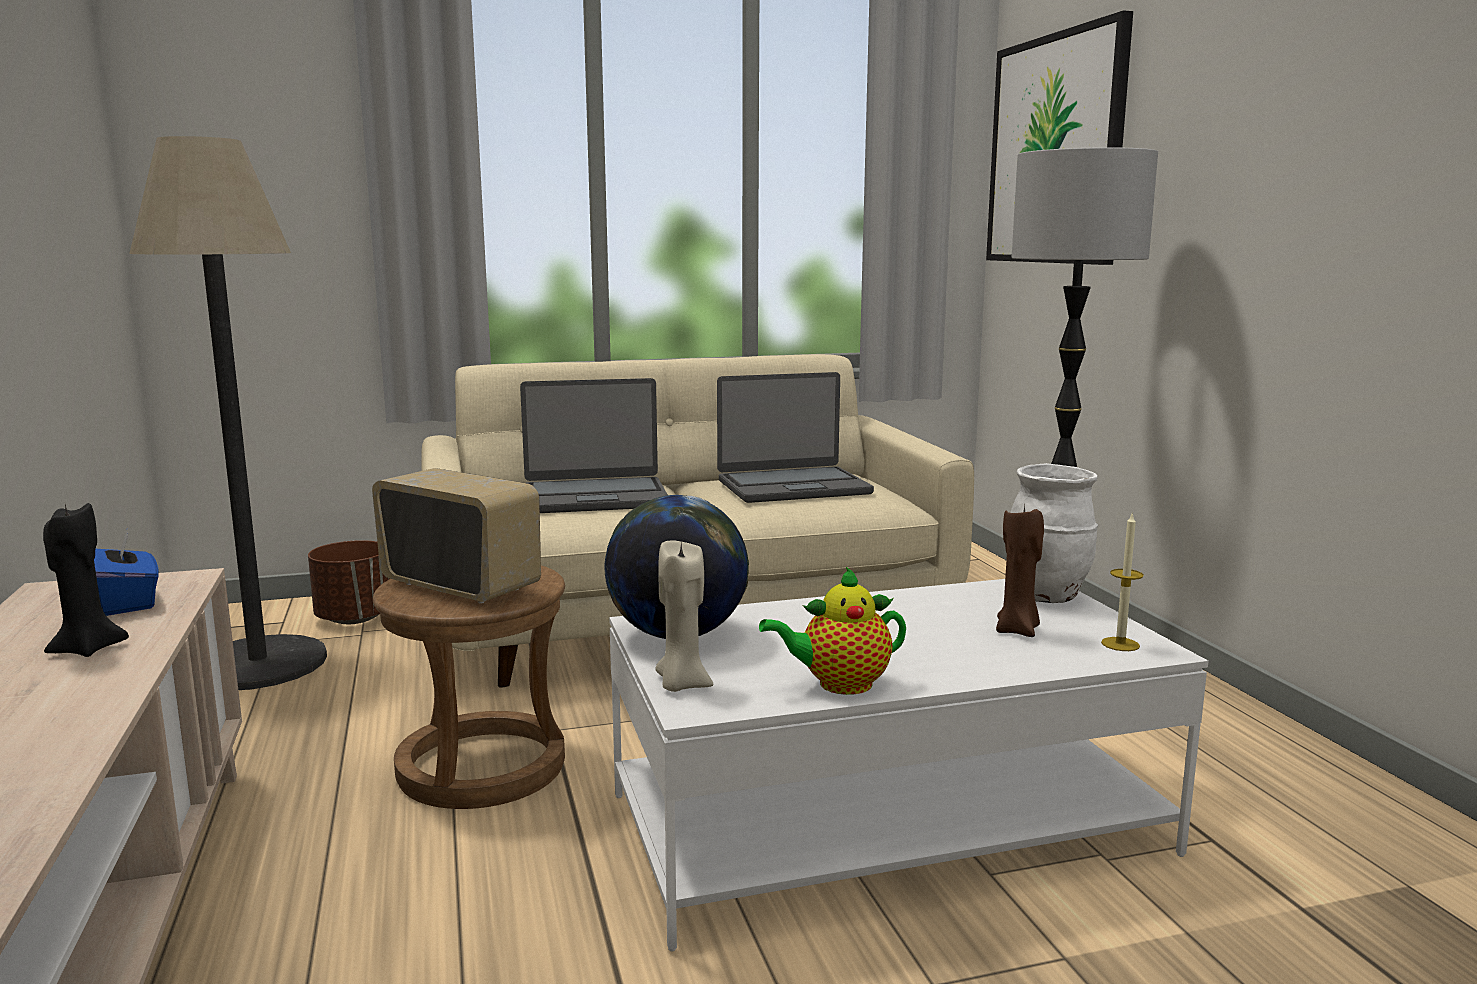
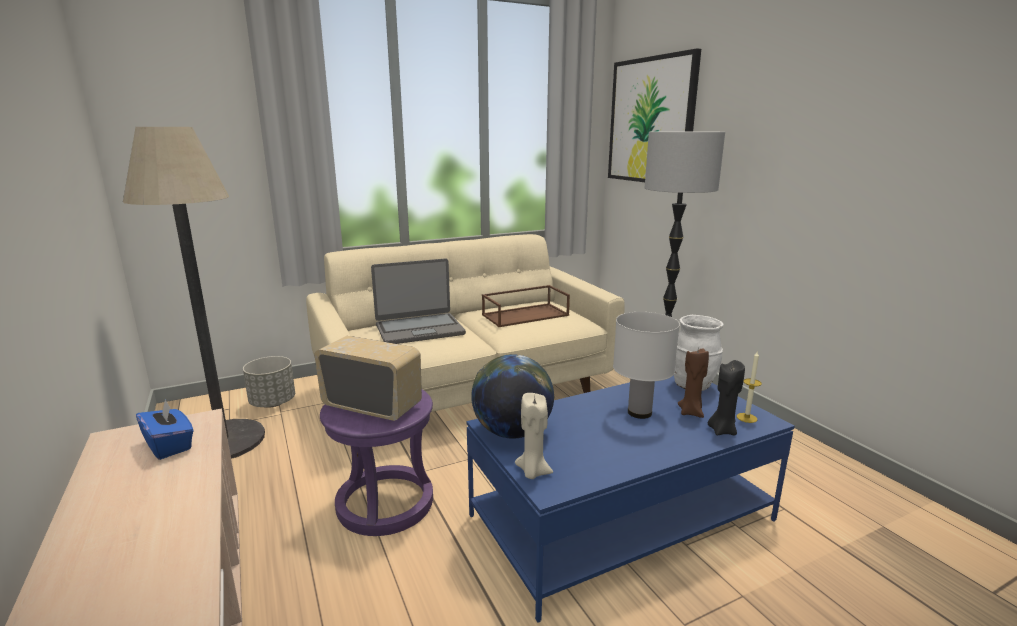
camera: 10 degrees left, 5 degrees up
black candle [43,503,129,657] -> black candle moved to [708,360,745,435]
brown planter [308,540,390,624] -> grey planter [243,356,295,408]
brown stool [373,565,565,809] -> purple stool [320,390,433,536]
white coffee table [609,579,1209,951] -> blue coffee table [466,375,795,622]
laptop [717,372,874,503] -> brown tray [482,285,570,327]
teapot [759,567,906,695] -> none
none -> white table lamp [613,312,680,419]

